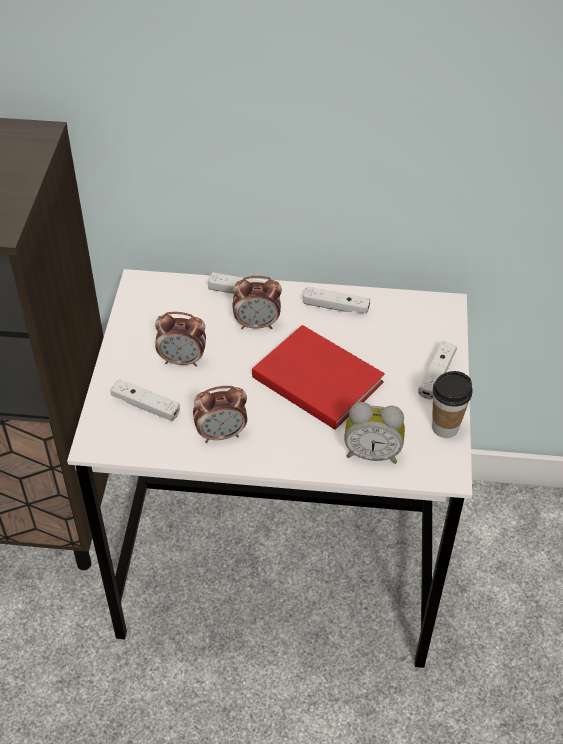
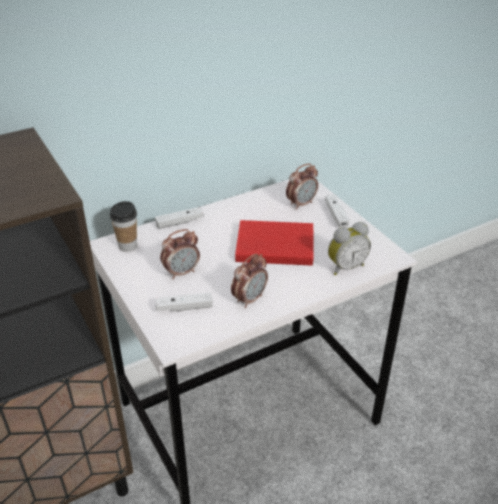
camera: 35 degrees left, 10 degrees down
alarm clock [233,276,282,329] -> alarm clock moved to [286,163,318,210]
white game controller [303,287,370,314] -> none
cup [432,371,472,438] -> cup moved to [110,201,137,252]

